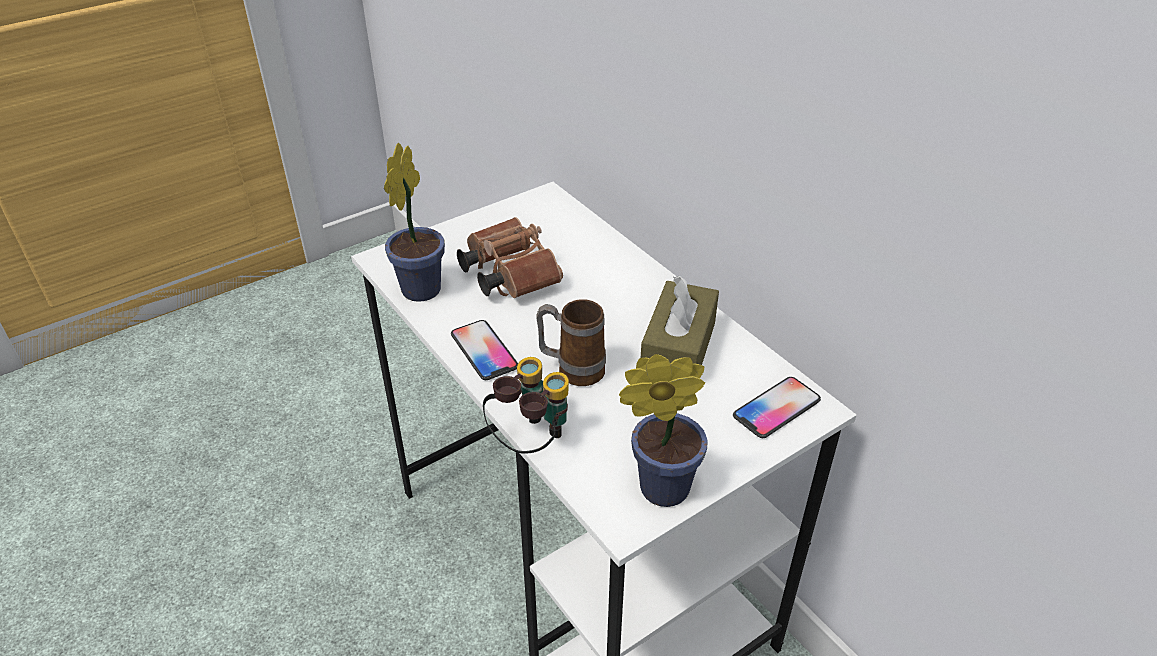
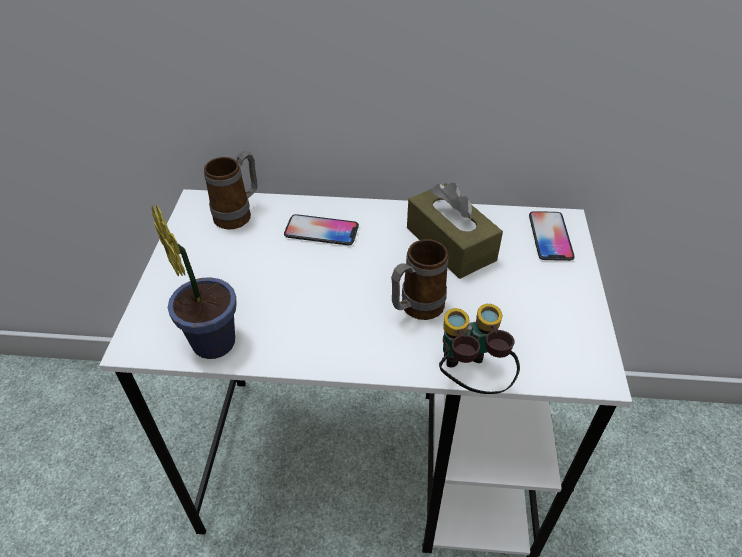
camera: 50 degrees left, 5 degrees up
phone [451,320,518,380] -> phone moved to [284,214,359,245]
brown binoculars [457,217,563,298] -> none
potted plant [619,354,708,507] -> none
none -> mug [204,151,258,229]

